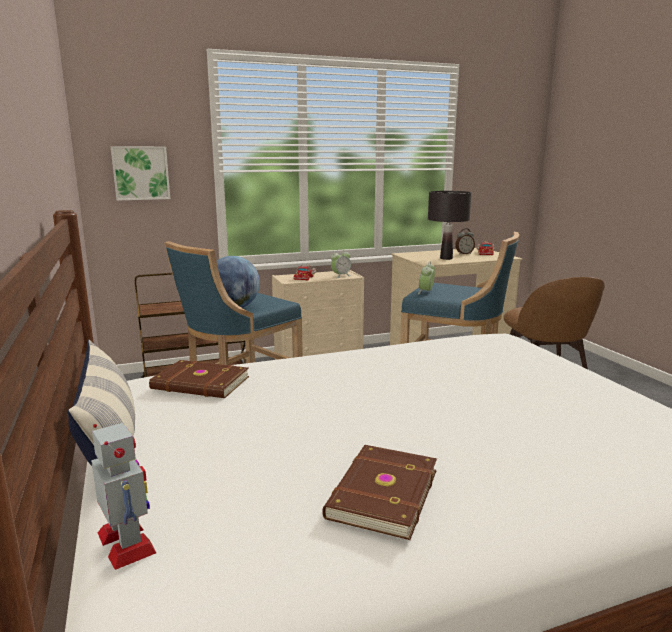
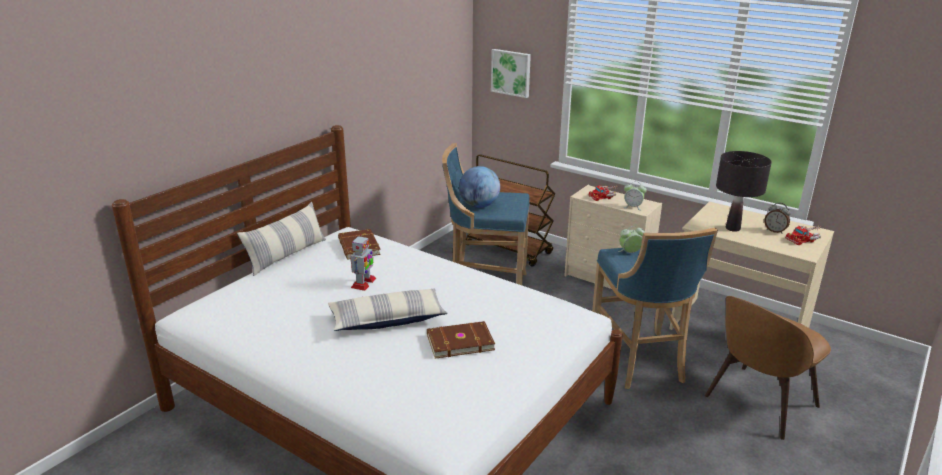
camera: 55 degrees right, 10 degrees up
toy robot [91,423,156,570] -> toy robot moved to [351,234,376,291]
brown book [322,445,437,540] -> brown book moved to [427,321,495,359]
none -> pillow [328,289,447,331]

